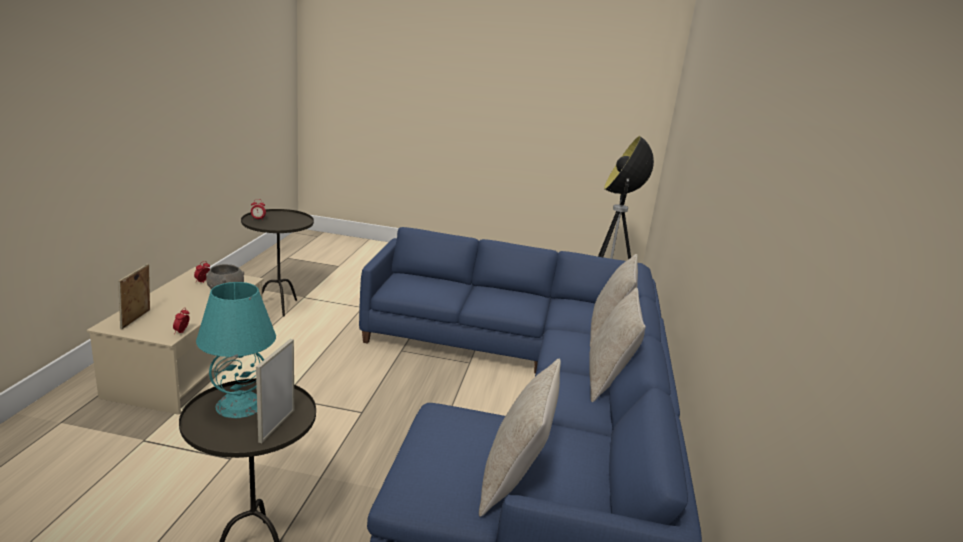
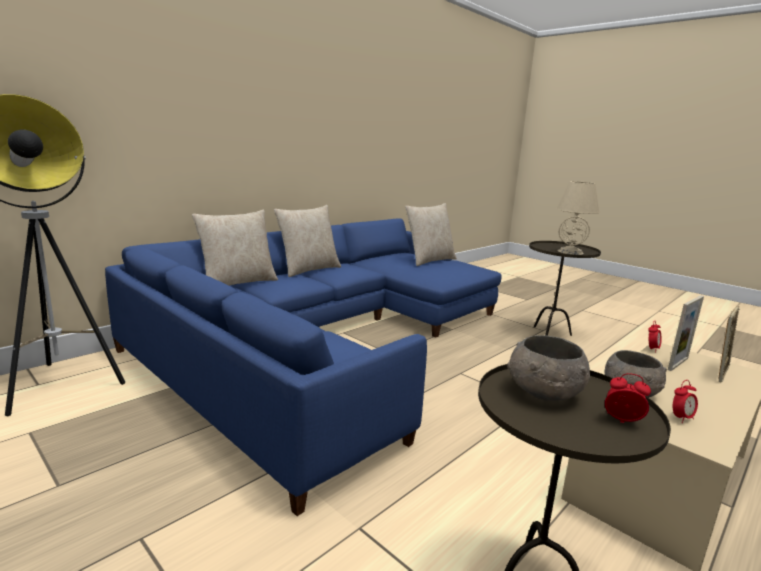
camera: 145 degrees left, 5 degrees down
turquoise table lamp [196,282,276,418] -> beige table lamp [556,181,599,255]
picture frame [256,339,294,443] -> picture frame moved to [668,295,704,371]
none -> grey bowl [507,335,590,401]

